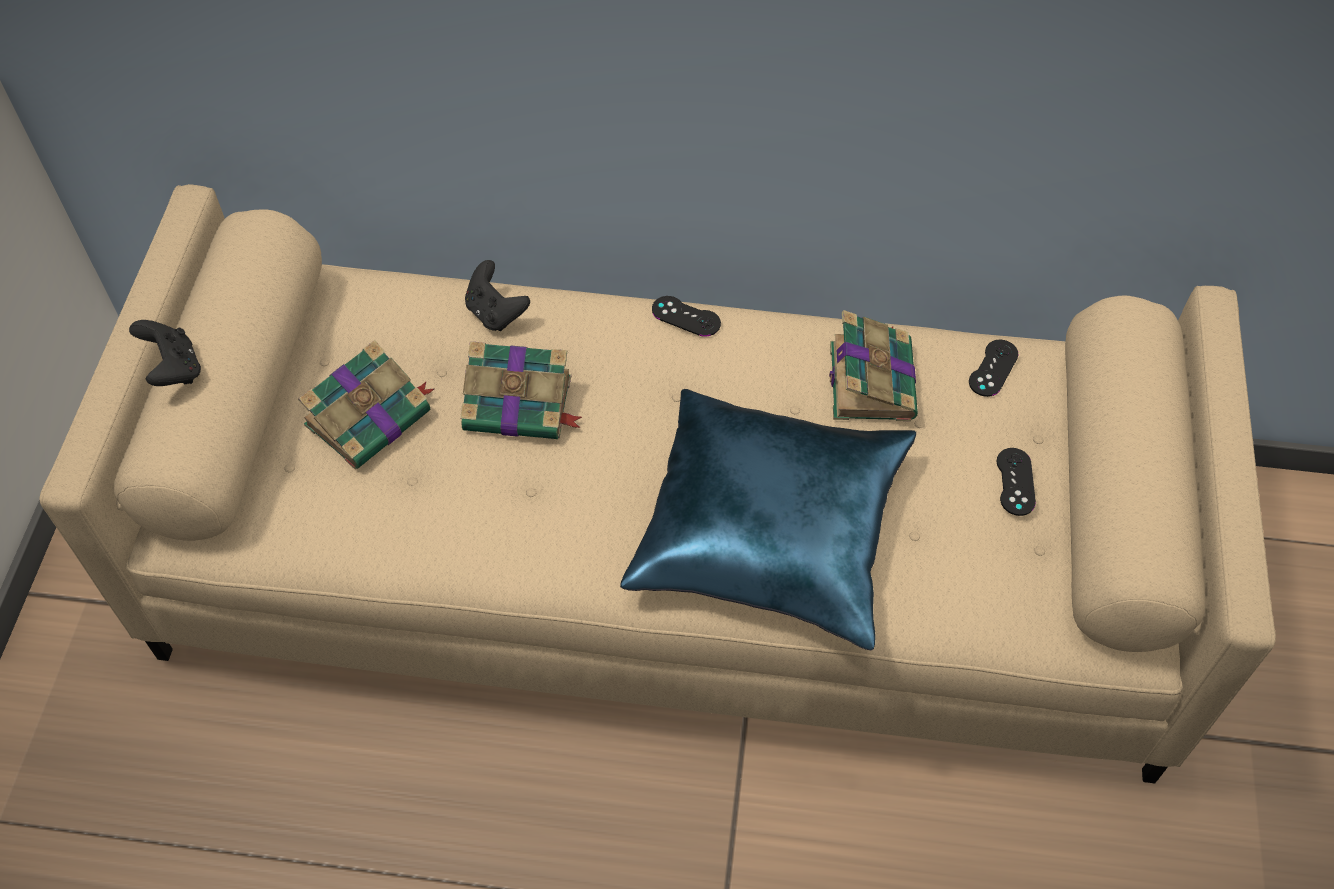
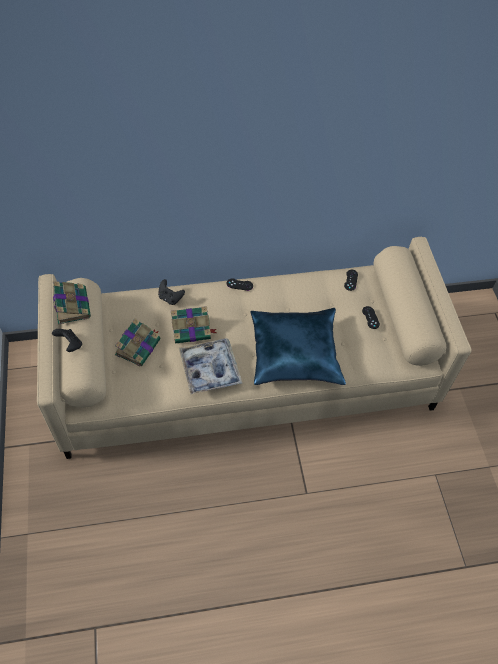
camera: 20 degrees left, 0 degrees up
book [829,310,918,421] -> book moved to [53,281,91,325]
none -> tray [179,338,242,394]

